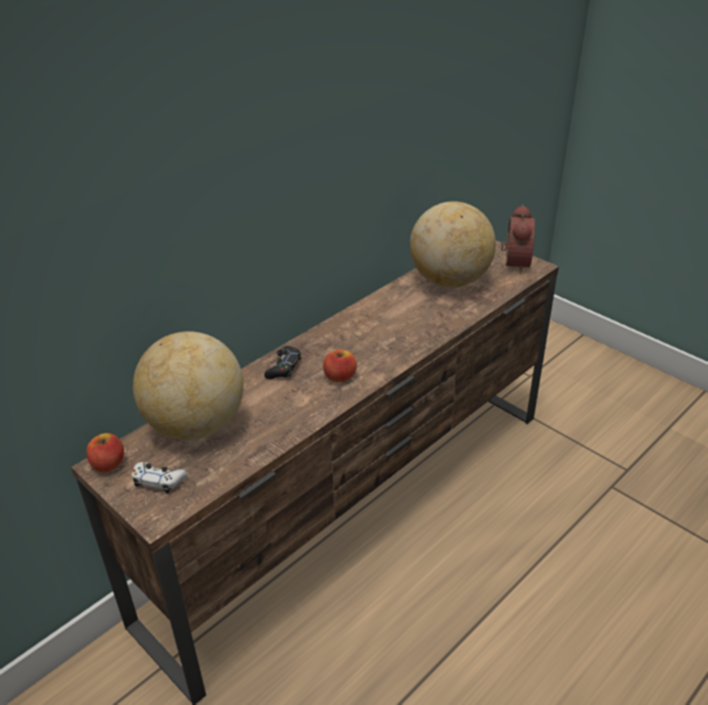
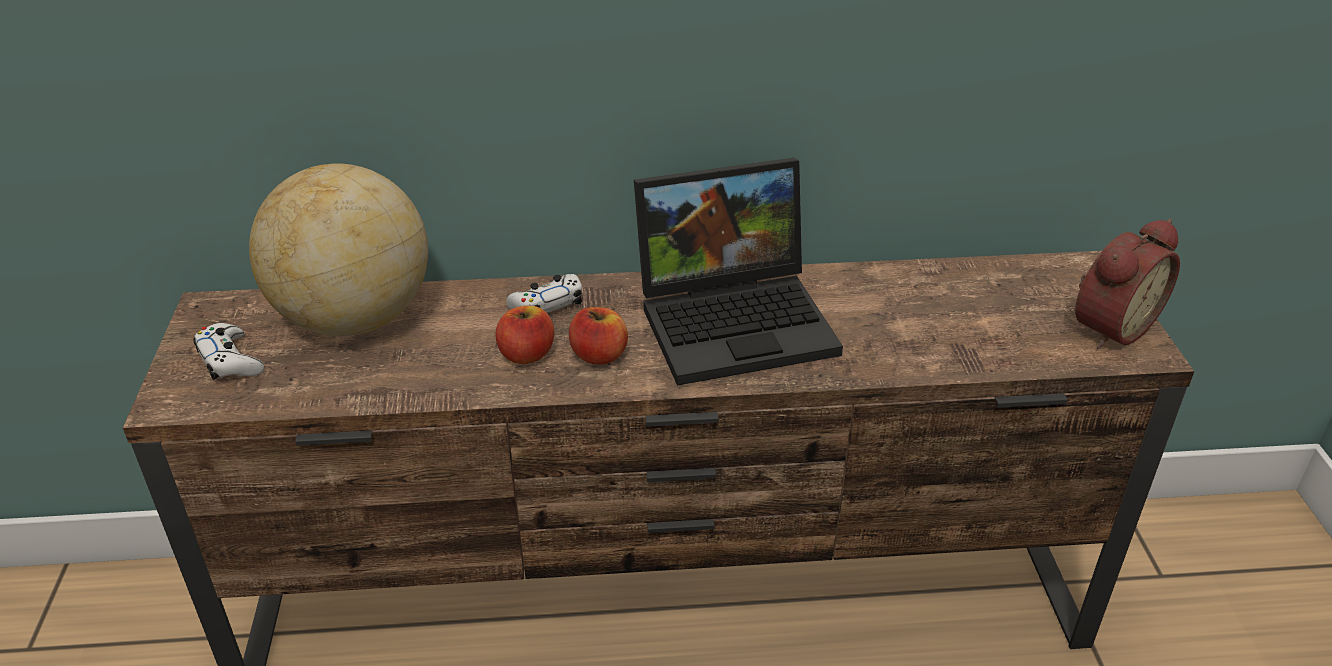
camera: 40 degrees right, 0 degrees up
apple [86,433,124,472] -> apple moved to [495,305,555,364]
black game controller [264,346,301,379] -> white game controller [506,274,582,313]
globe [410,201,496,288] -> none
none -> laptop [634,158,843,386]

